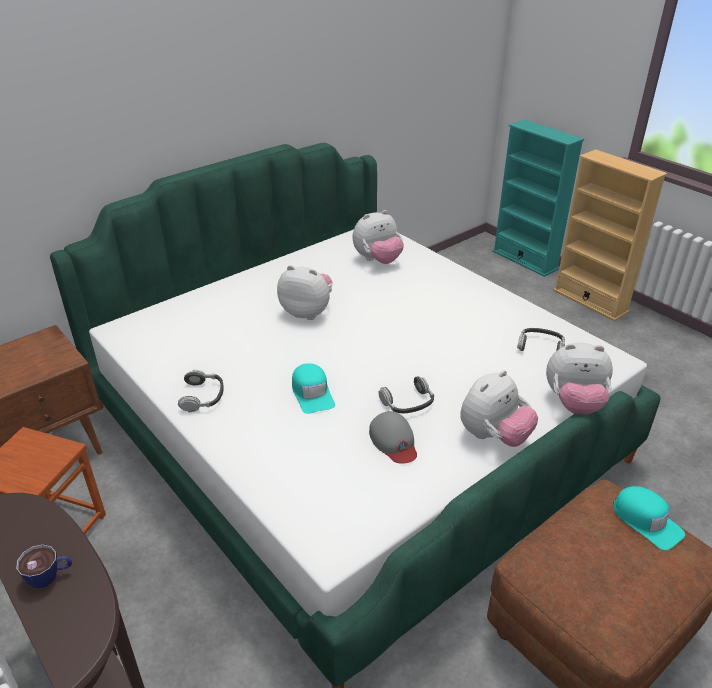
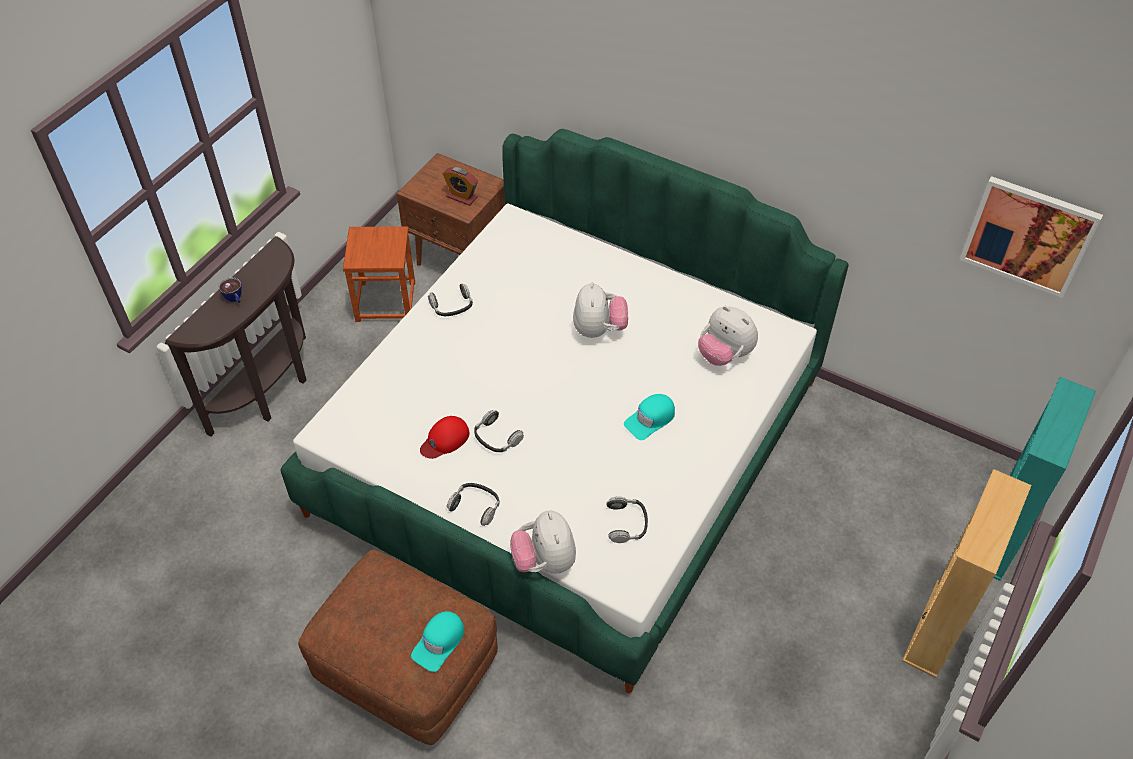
camera: 70 degrees right, 15 degrees up
turquoise cap [292,363,335,414] -> turquoise cap moved to [624,394,675,440]
grey cap [369,411,417,464] -> red cap [420,416,470,459]
plush toy [460,370,538,447] -> headphones [447,483,500,526]
none -> alarm clock [443,167,478,206]
none -> picture [960,176,1103,298]

